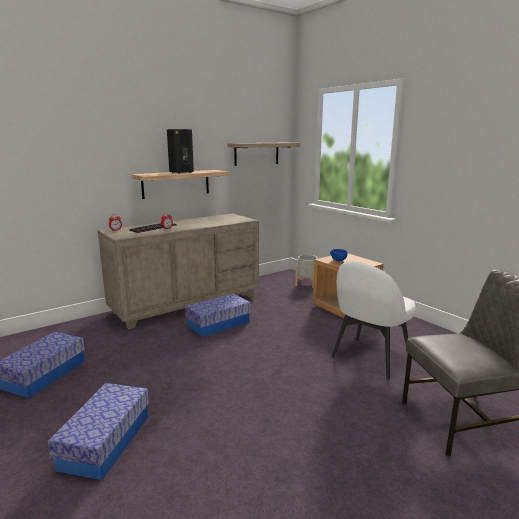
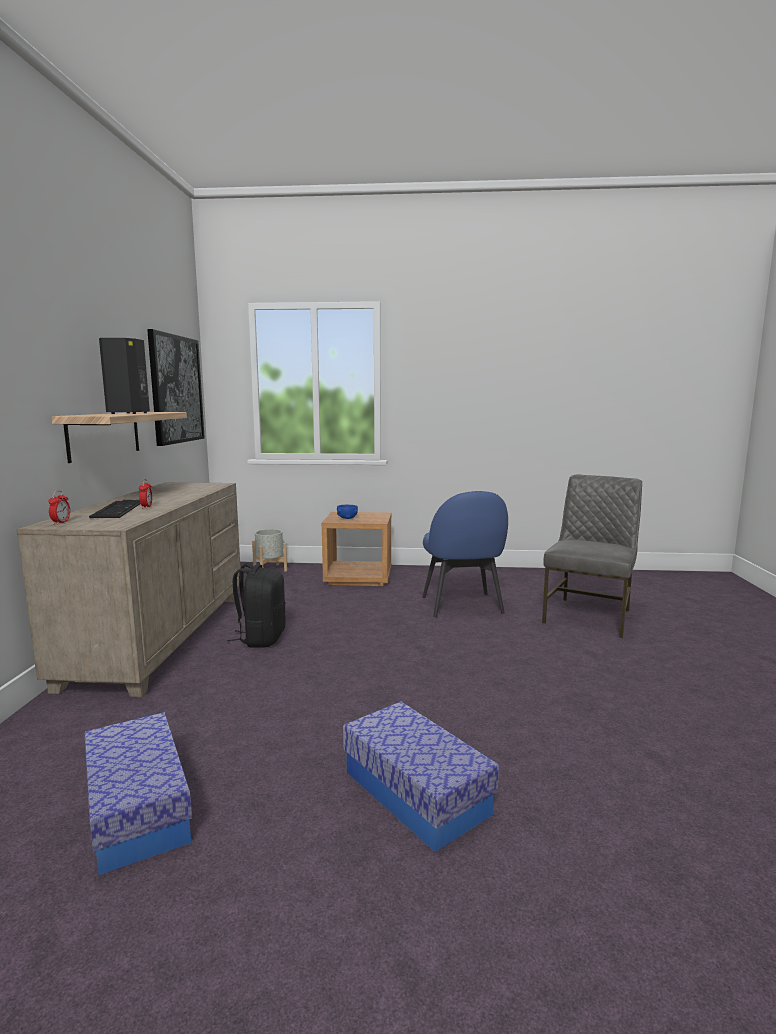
camera: 50 degrees left, 5 degrees down
storage box [185,293,251,337] -> black backpack [227,563,286,648]
shelf [227,143,300,166] -> picture [147,329,205,446]
white chair [332,261,416,380] -> blue chair [422,491,508,617]

